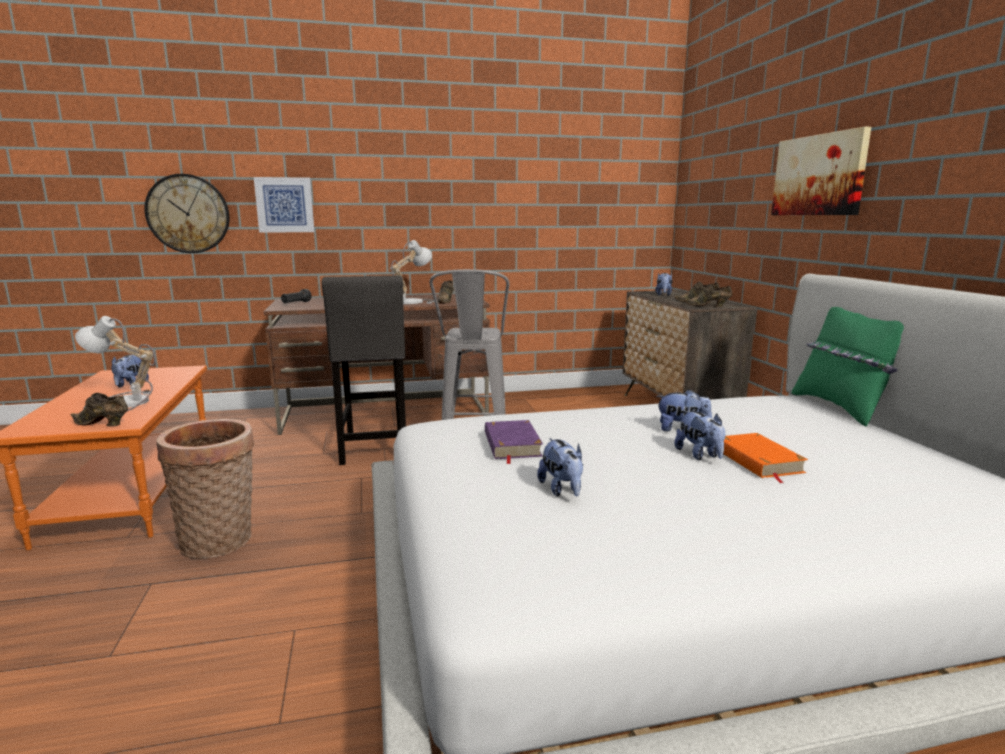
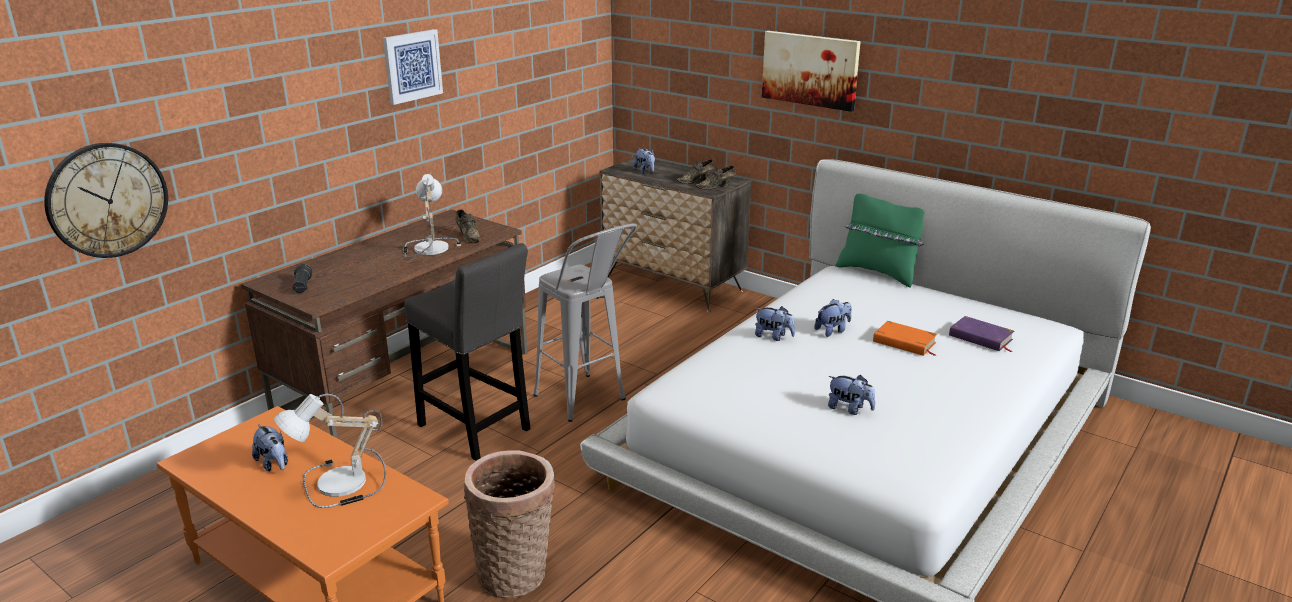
camera: 40 degrees left, 10 degrees up
brown shoe [70,393,128,427] -> none
picture [254,177,315,233] -> picture moved to [383,29,443,105]
purple book [485,420,543,464] -> purple book moved to [949,316,1014,352]
plush toy [675,411,725,460] -> plush toy moved to [755,306,795,341]

